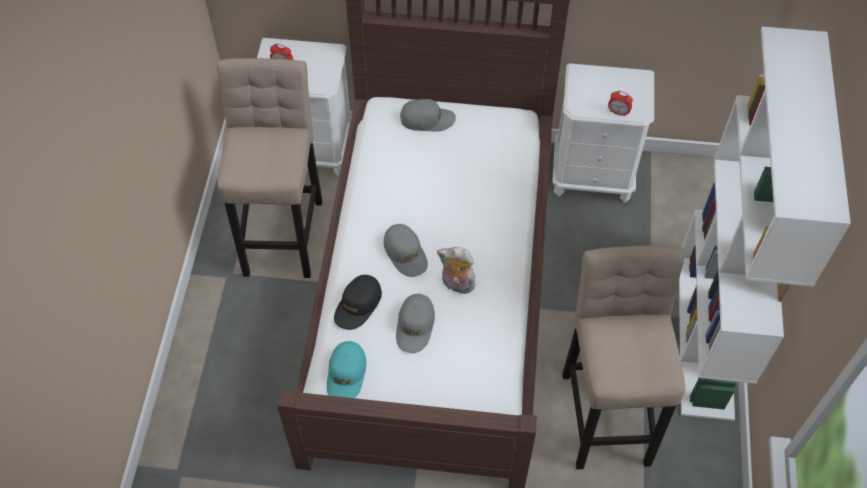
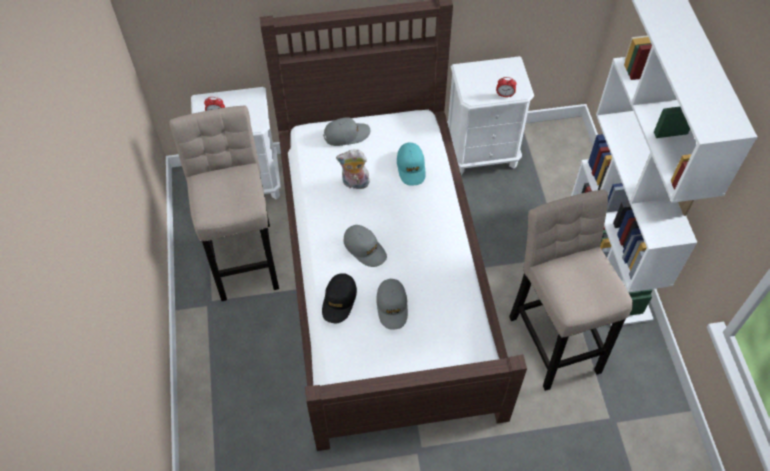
camera: 15 degrees left, 0 degrees up
turquoise cap [327,341,366,398] -> turquoise cap moved to [397,142,426,186]
plush toy [437,247,475,294] -> plush toy moved to [336,150,370,190]

